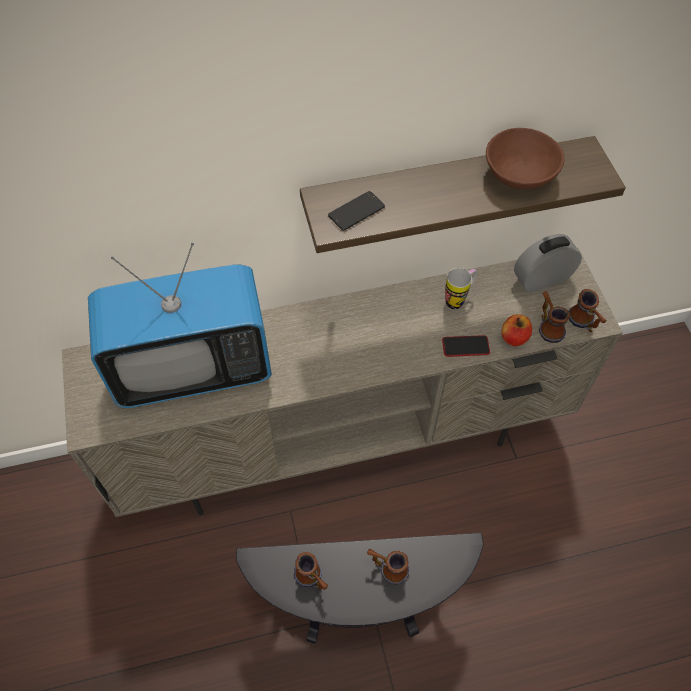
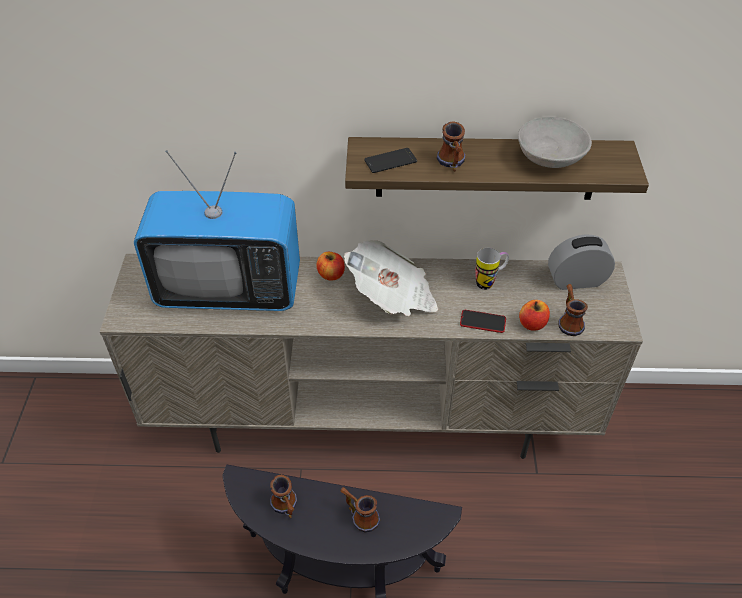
camera: 15 degrees right, 10 degrees down
brown bowl [486,128,565,189] -> grey bowl [518,116,592,168]
mug [569,289,607,332] -> mug moved to [437,121,465,172]
none -> apple [317,252,345,281]
none -> newspaper [344,240,438,316]

